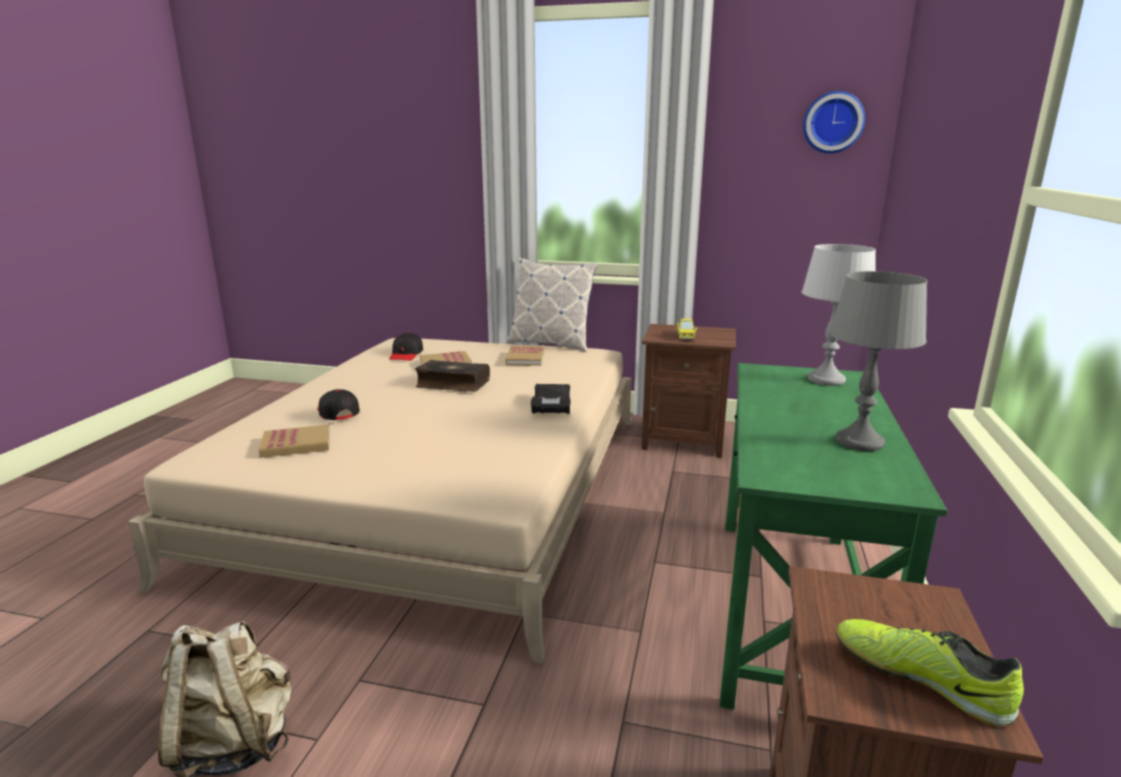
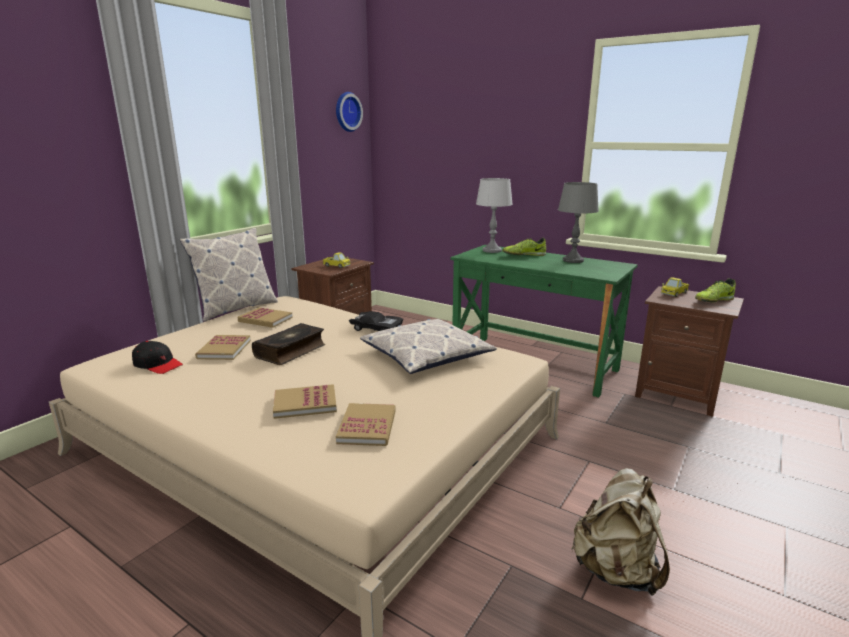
camera: 70 degrees left, 0 degrees up
black cap [317,389,360,420] -> book [273,384,337,419]
none -> pillow [360,319,497,374]
none -> shoe [502,238,546,256]
none -> toy truck [661,277,689,297]

